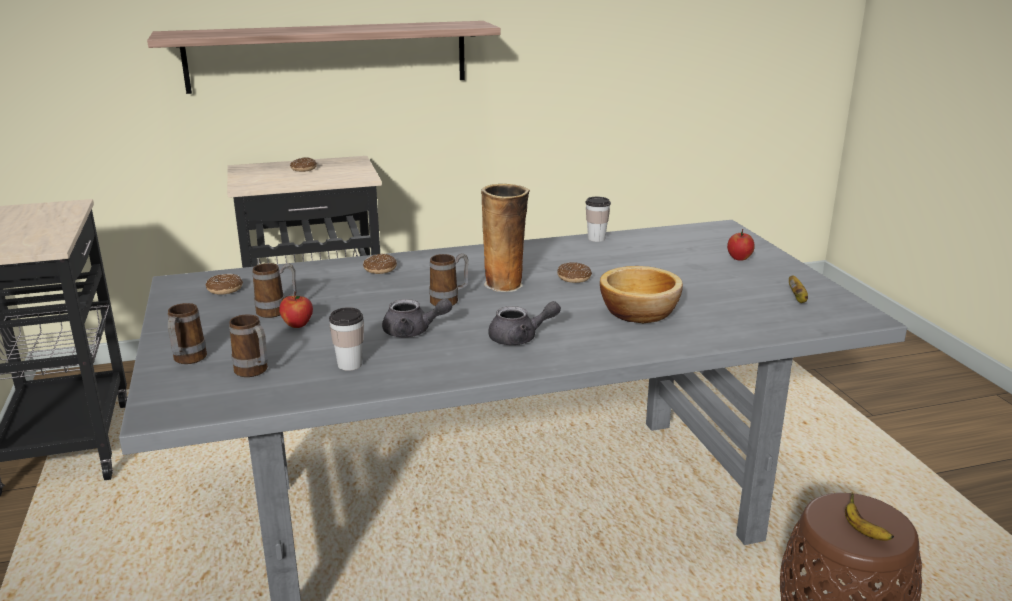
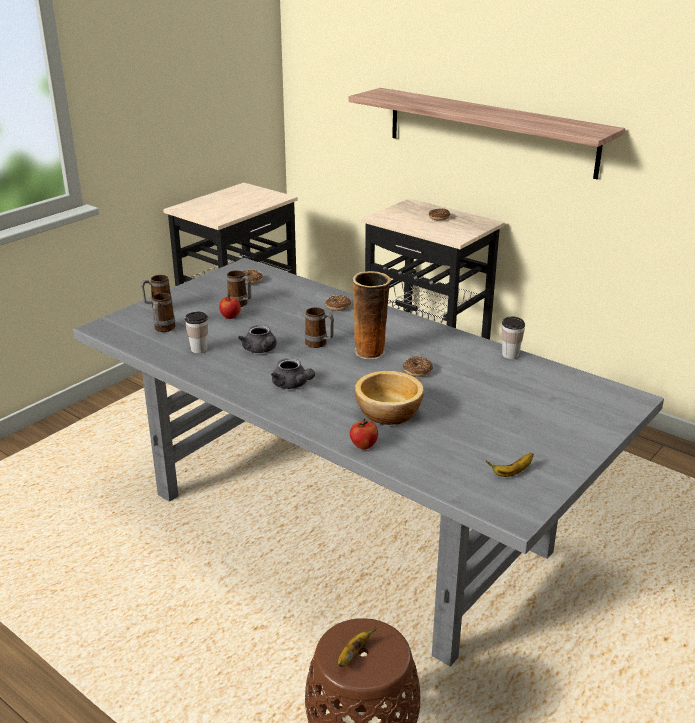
camera: 55 degrees right, 5 degrees up
apple [727,229,755,261] -> apple moved to [350,419,378,450]

